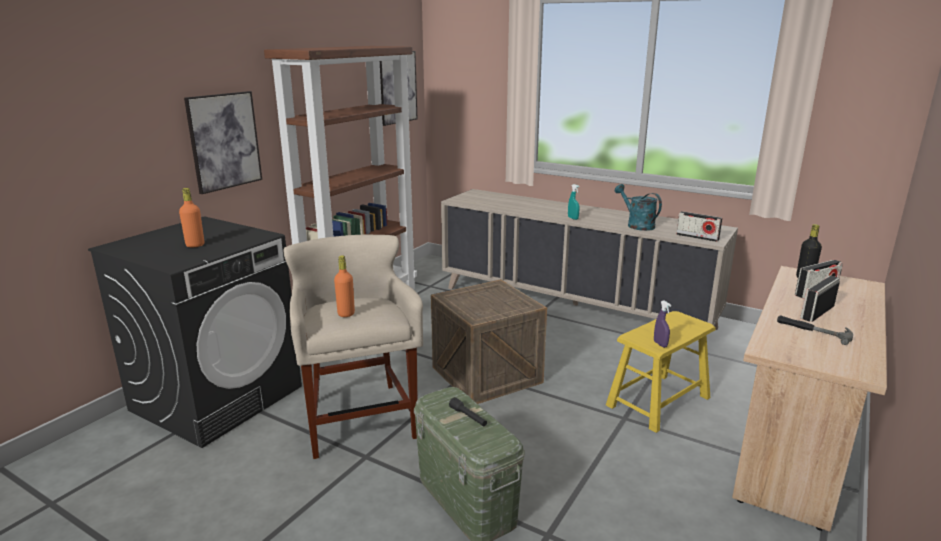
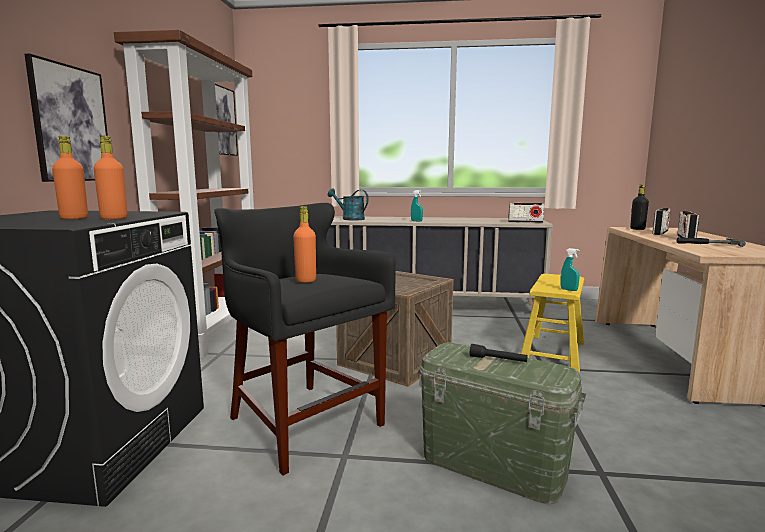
camera: 25 degrees left, 10 degrees down
beige stool [284,235,423,459] -> black stool [214,203,396,476]
turquoise watering can [615,184,662,231] -> turquoise watering can moved to [328,189,369,220]
purple spray bottle [654,301,671,348] -> turquoise spray bottle [561,248,580,291]
none -> orange bottle [93,136,127,220]

